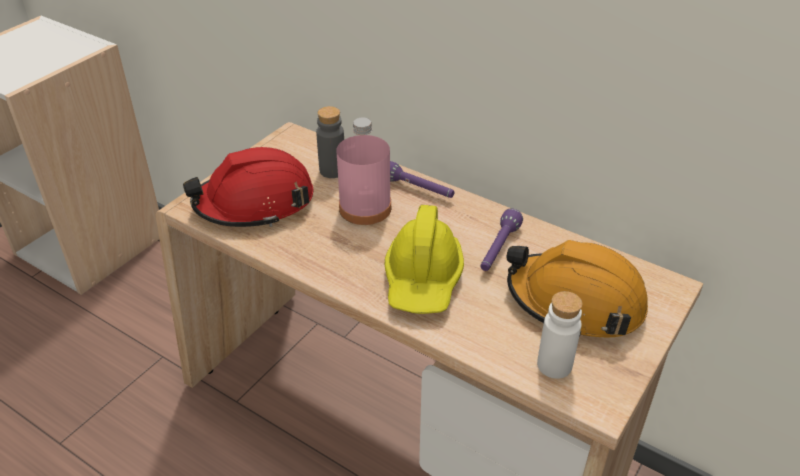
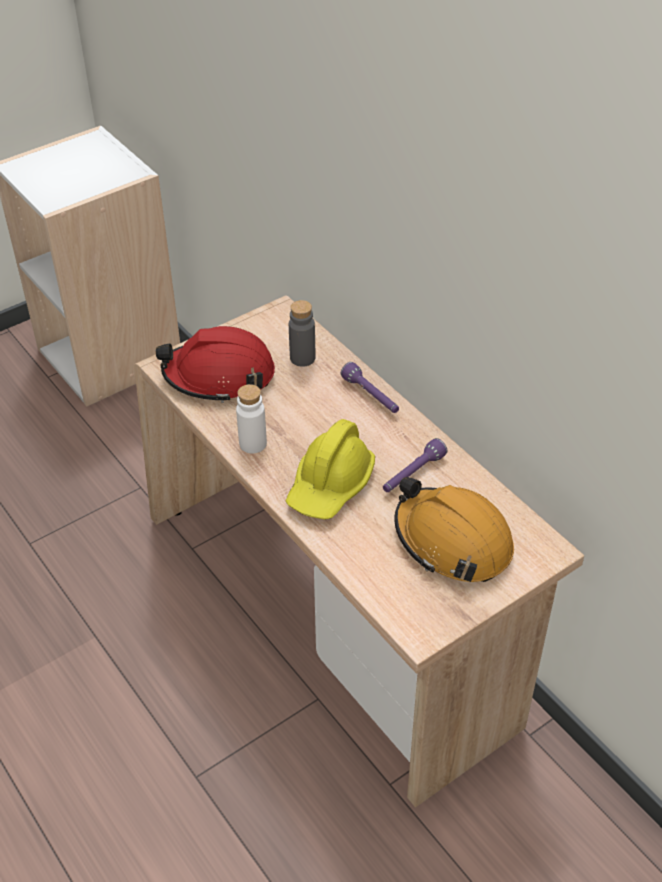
camera: 20 degrees right, 5 degrees up
pink bottle [337,118,391,225] -> none
white bottle [537,291,582,379] -> white bottle moved to [236,384,267,454]

